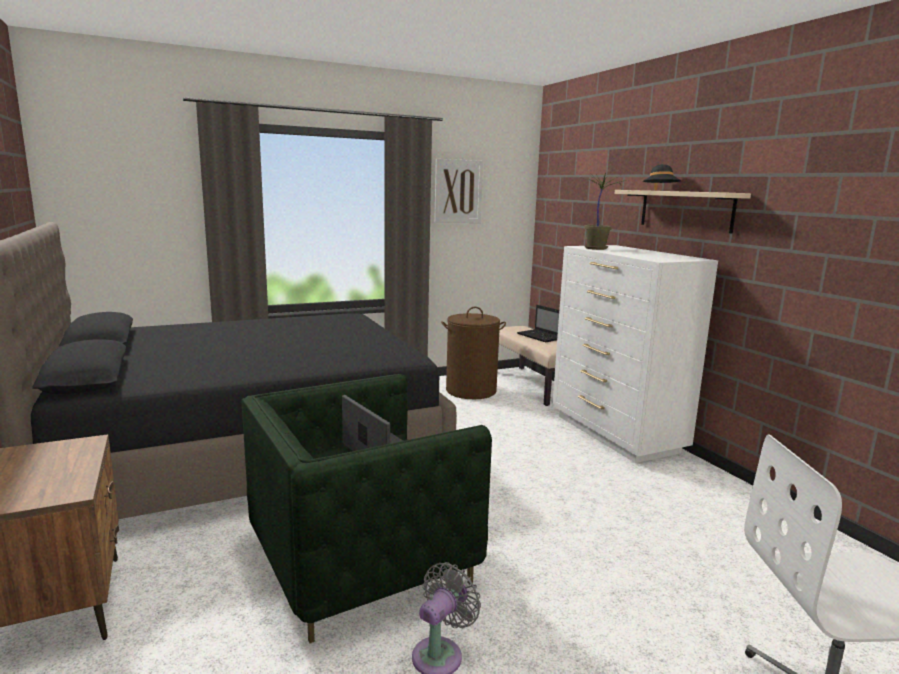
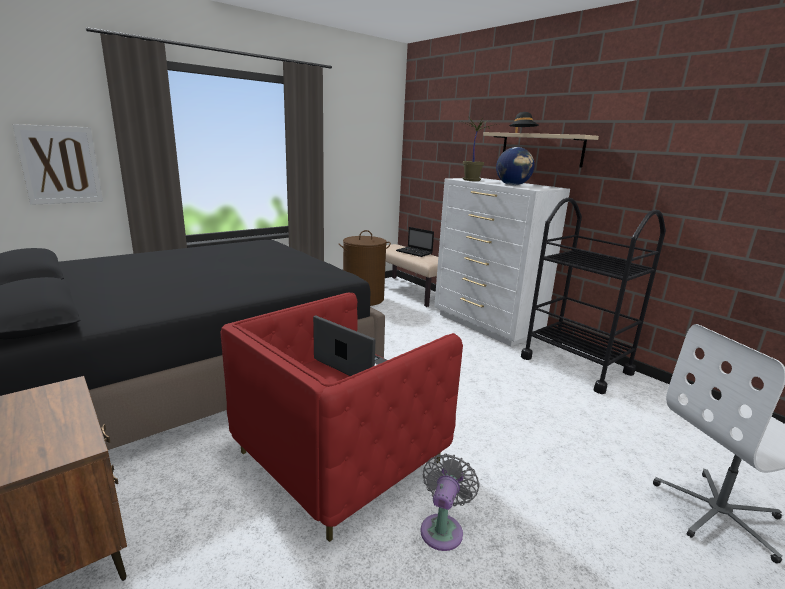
camera: 15 degrees left, 5 degrees up
green armchair [241,374,492,643] -> red armchair [220,293,463,542]
picture [434,159,483,223] -> picture moved to [12,124,103,205]
none -> globe [496,147,535,186]
none -> black cart [521,198,666,394]

